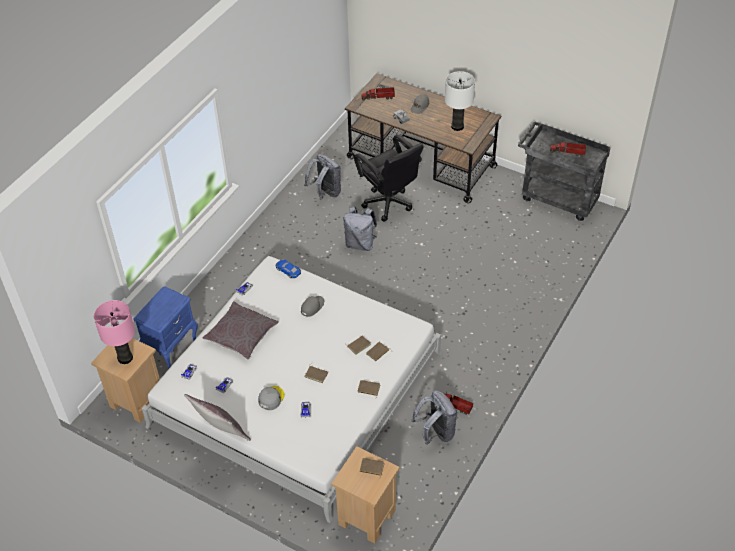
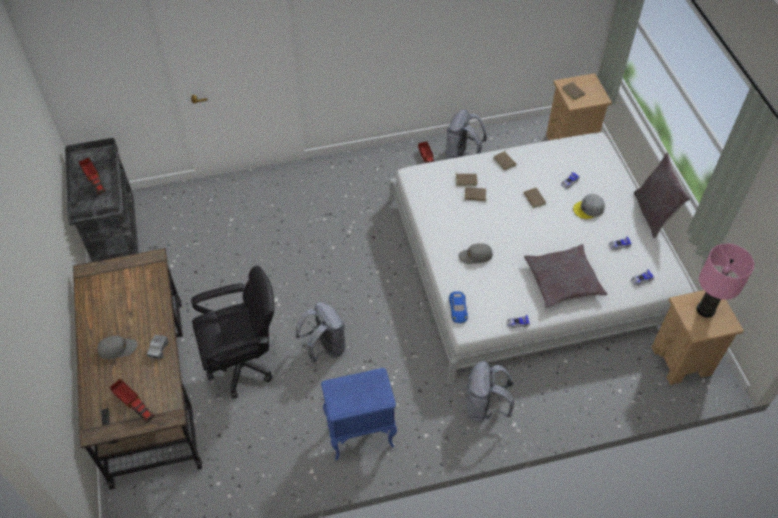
camera: 135 degrees left, 5 degrees up
blue nightstand [133,286,198,369] -> blue nightstand moved to [321,368,397,460]
grey backpack [304,154,341,199] -> grey backpack moved to [466,361,514,422]
black office chair [354,135,423,222] -> black office chair turned 60 degrees clockwise [191,265,274,399]
white table lamp [445,71,475,131] -> none

